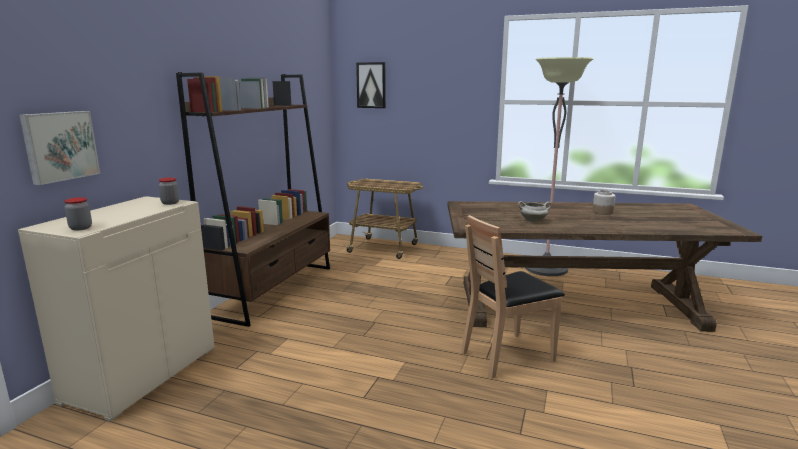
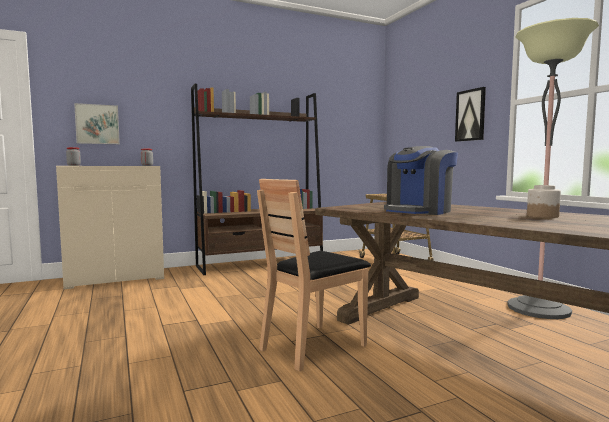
camera: 45 degrees right, 10 degrees down
picture [356,62,386,108] -> picture moved to [455,87,486,142]
brown chair [461,215,565,378] -> brown chair turned 60 degrees counterclockwise [257,179,371,372]
white cooking pot [518,201,551,222] -> coffee machine [384,146,458,215]

